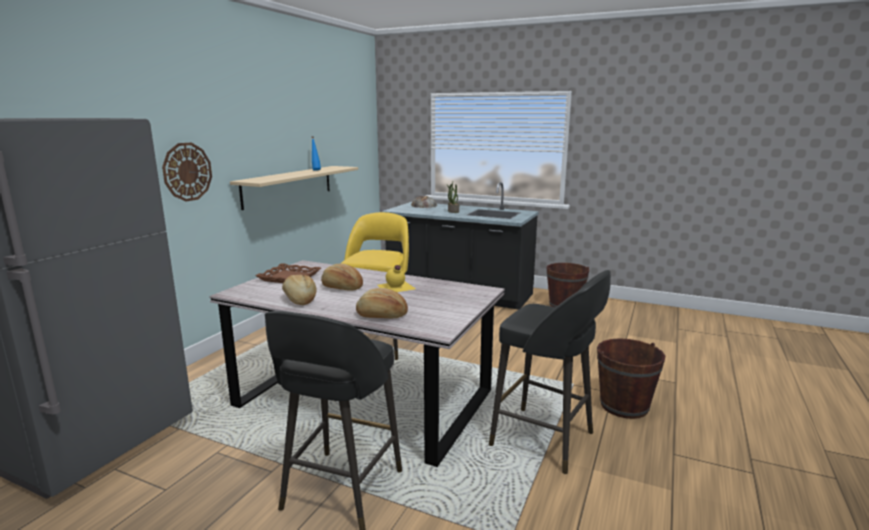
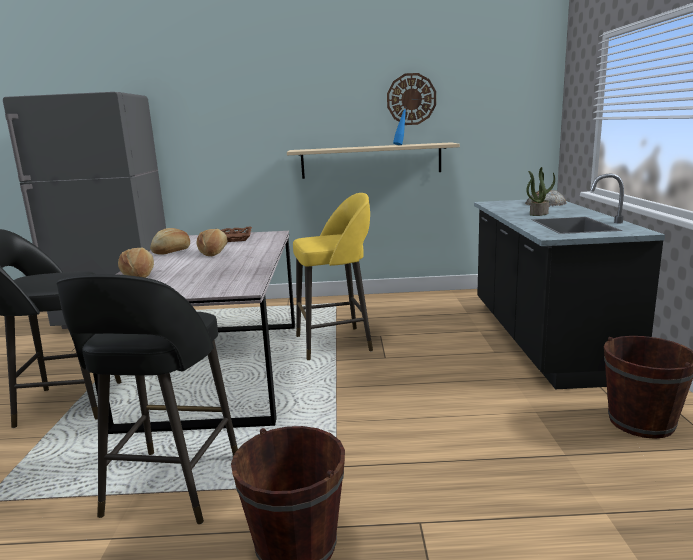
camera: 65 degrees right, 0 degrees up
wall clock [162,142,212,202] -> wall clock moved to [387,73,436,125]
yellow bottle [377,265,416,292] -> none

